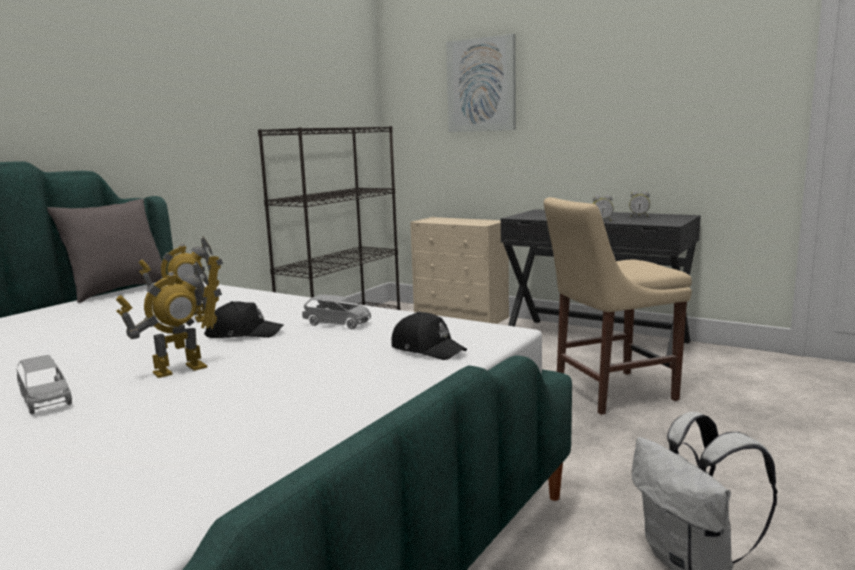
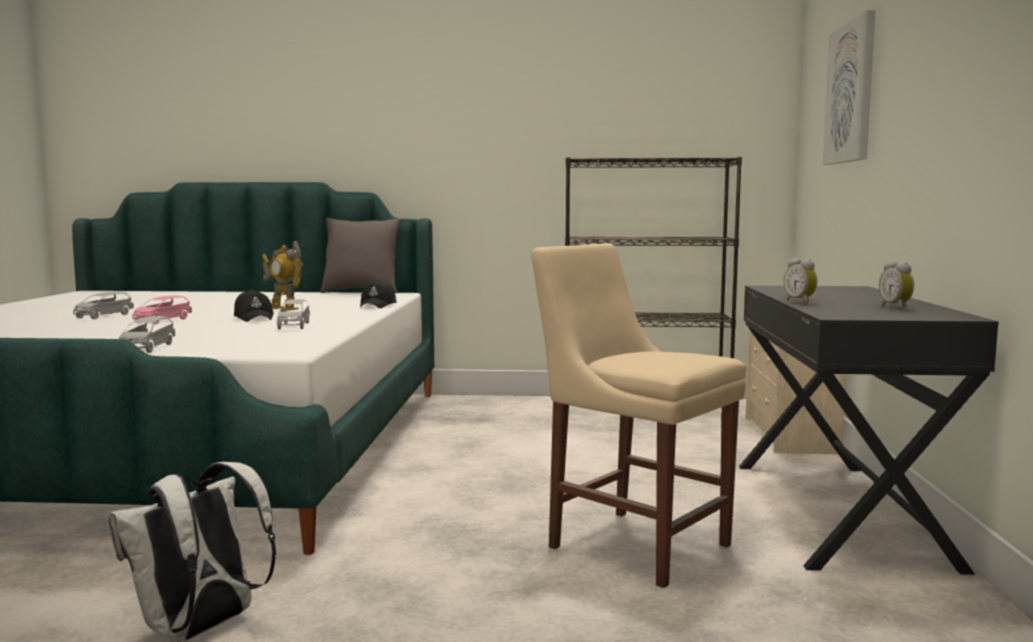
camera: 60 degrees right, 5 degrees down
toy robot [116,261,222,378] -> pink toy car [133,296,192,324]
black cap [391,312,467,360] -> black cap moved to [360,280,397,308]
none -> grey toy car [119,316,175,353]

